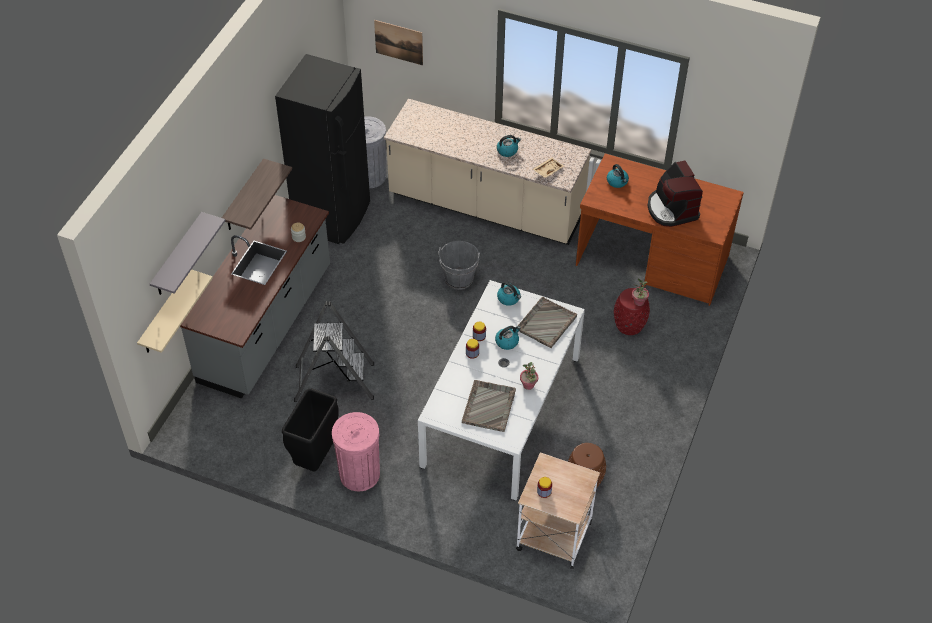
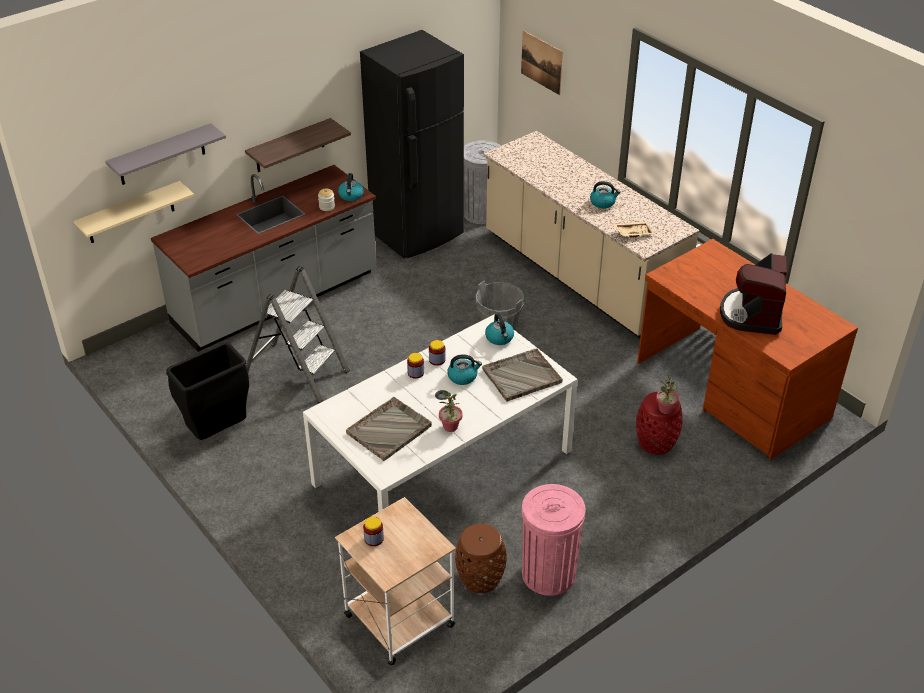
camera: 30 degrees right, 10 degrees down
pink trash can [332,412,380,491] -> pink trash can moved to [522,484,585,596]
kettle [607,164,629,188] -> kettle moved to [338,173,364,201]

